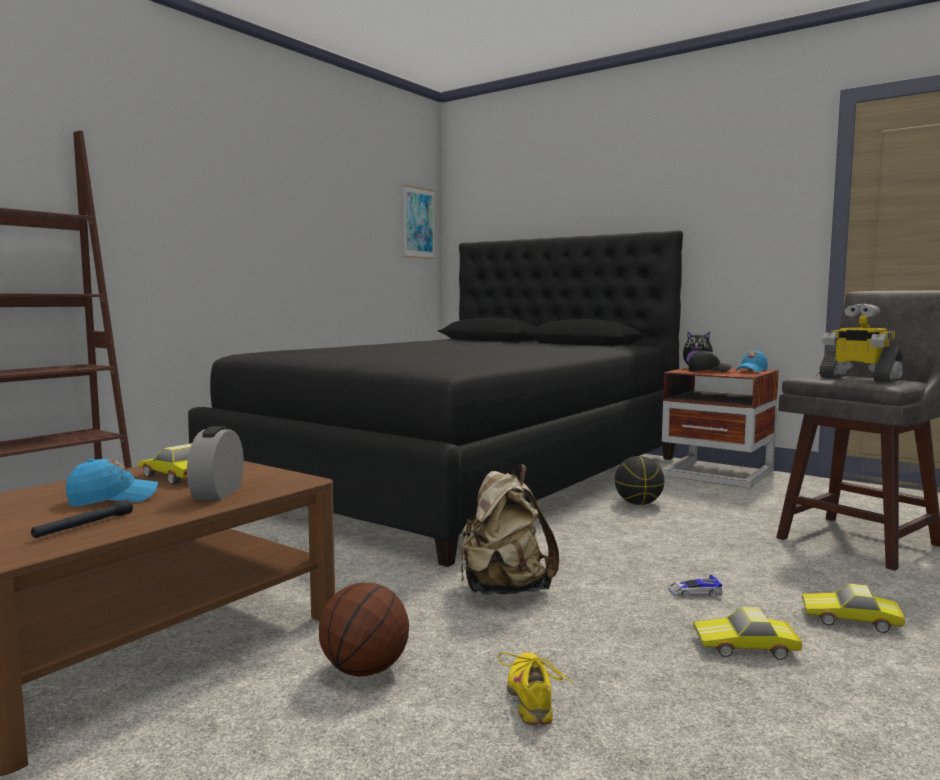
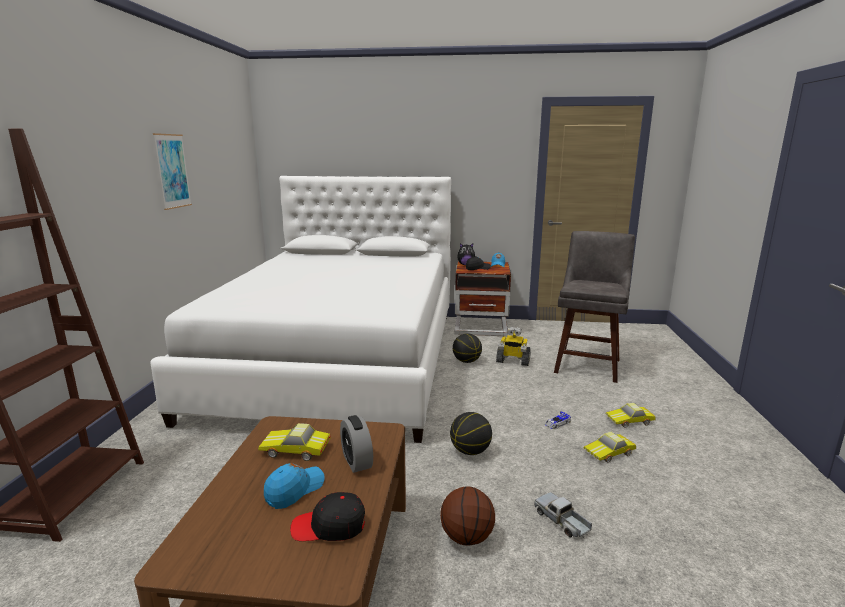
camera: 30 degrees left, 10 degrees up
black flashlight [31,499,133,538] -> black cap [290,492,365,541]
black bed [188,230,683,567] -> white bed [150,176,451,443]
picture [404,185,435,259] -> picture moved to [153,133,192,210]
beige backpack [460,465,559,595] -> basketball [450,412,492,455]
yellow shoe [498,652,573,725] -> toy truck [534,492,592,538]
toy robot [819,304,904,383] -> toy robot moved to [496,327,531,366]

